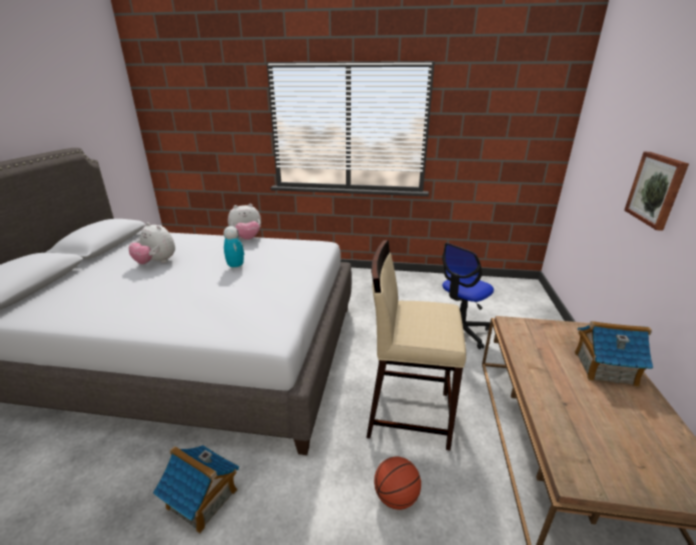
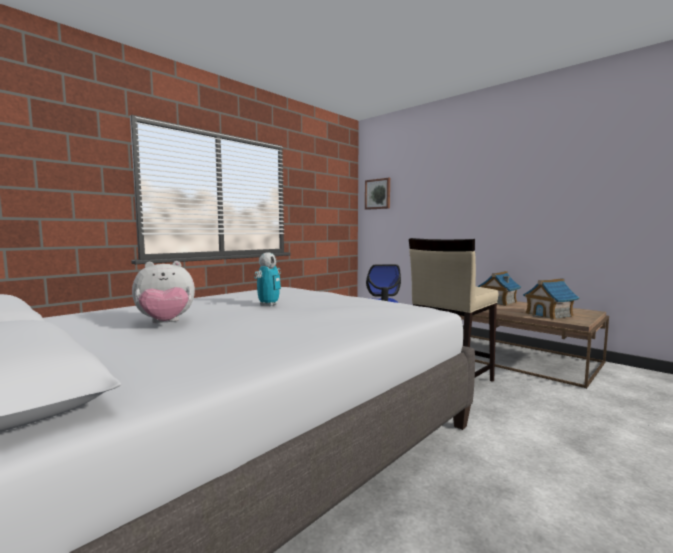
camera: 55 degrees left, 20 degrees down
toy house [153,445,239,533] -> toy house moved to [523,279,579,320]
toy robot [223,226,245,270] -> toy robot turned 105 degrees clockwise [254,252,281,306]
plush toy [228,204,261,240] -> none
basketball [374,457,421,510] -> none
picture [624,152,689,231] -> picture moved to [365,178,390,210]

